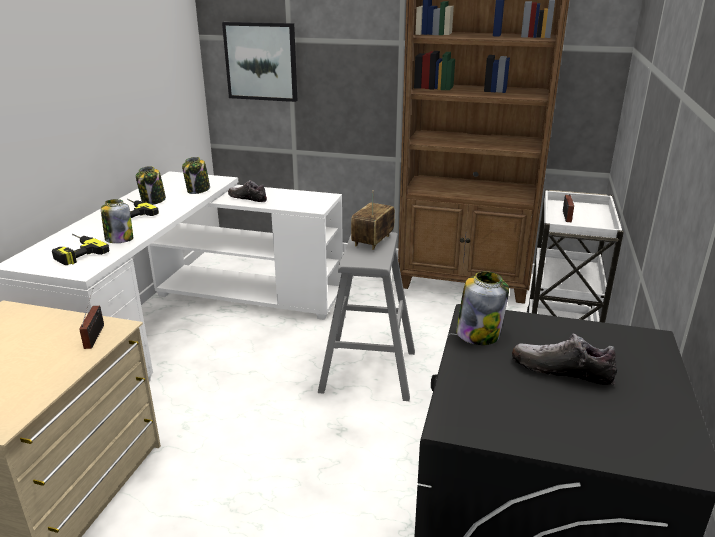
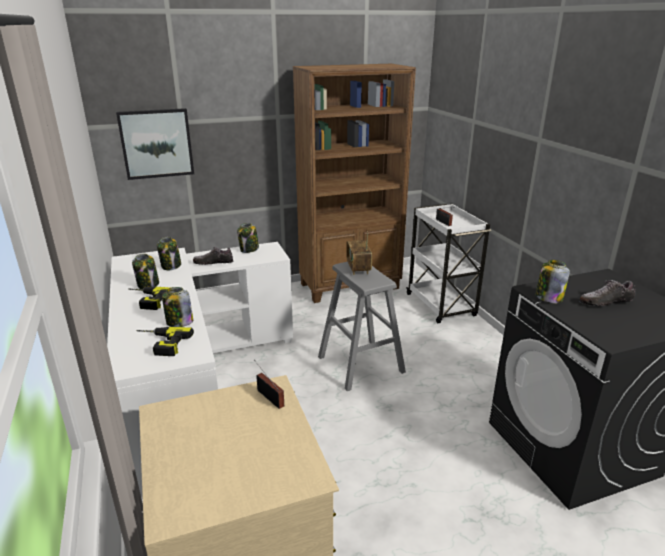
camera: 35 degrees left, 0 degrees up
none -> jar [237,223,259,253]

